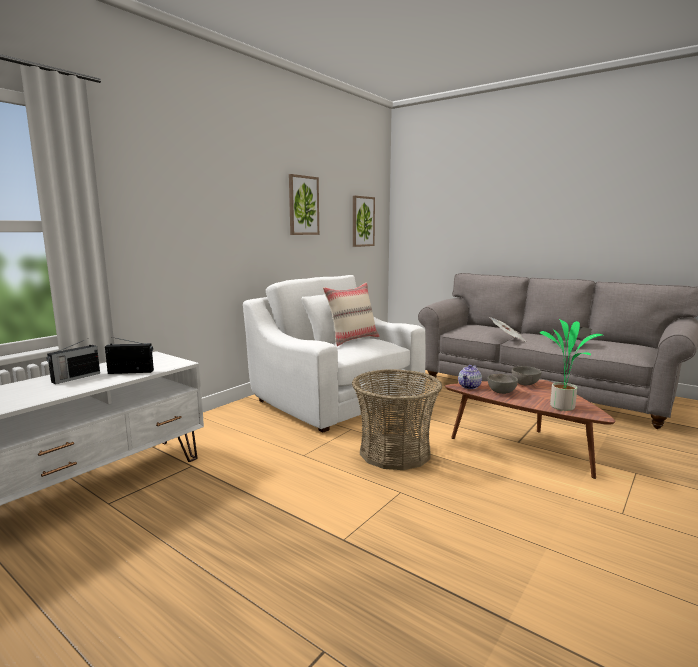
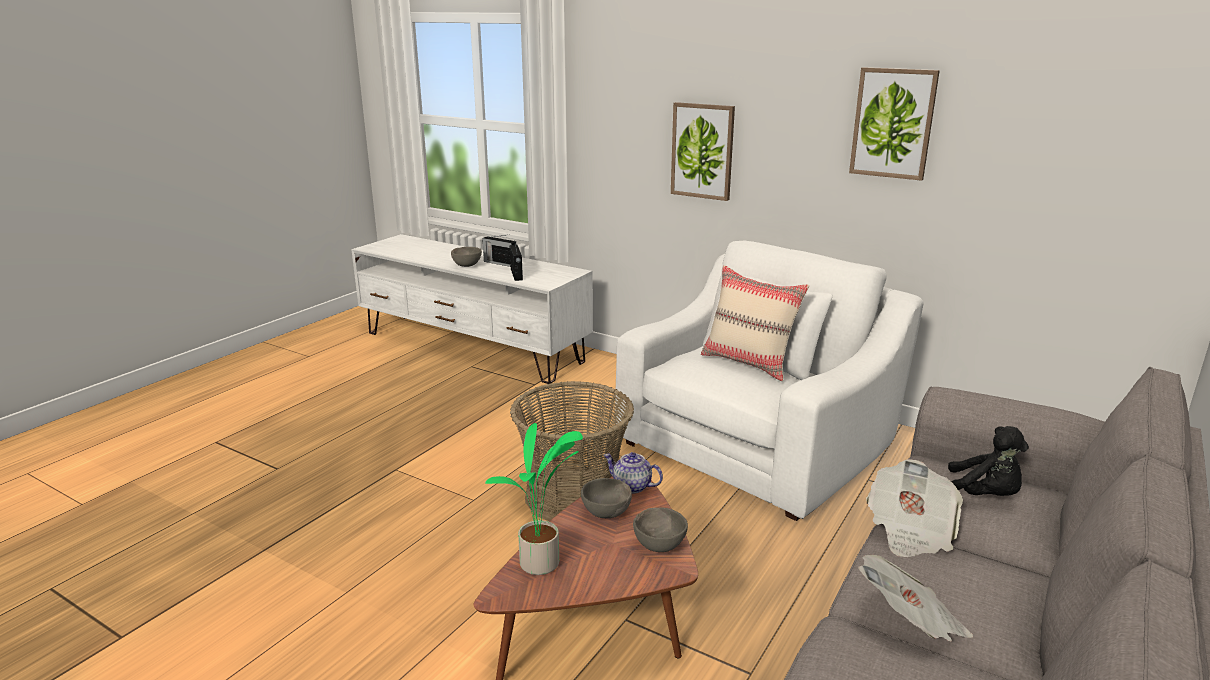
camera: 85 degrees right, 10 degrees up
picture [353,196,375,247] -> picture moved to [671,102,735,201]
none -> grey bowl [451,247,482,267]
none -> black plush toy [948,426,1029,496]

